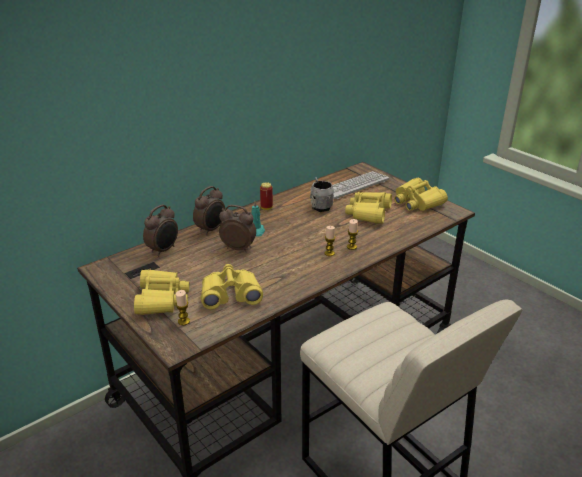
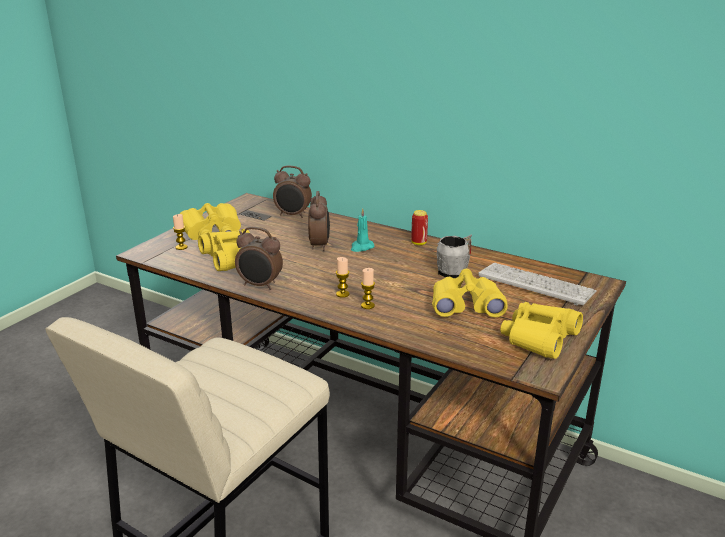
camera: 70 degrees right, 5 degrees down
alarm clock [193,186,225,235] -> alarm clock moved to [235,227,283,290]

